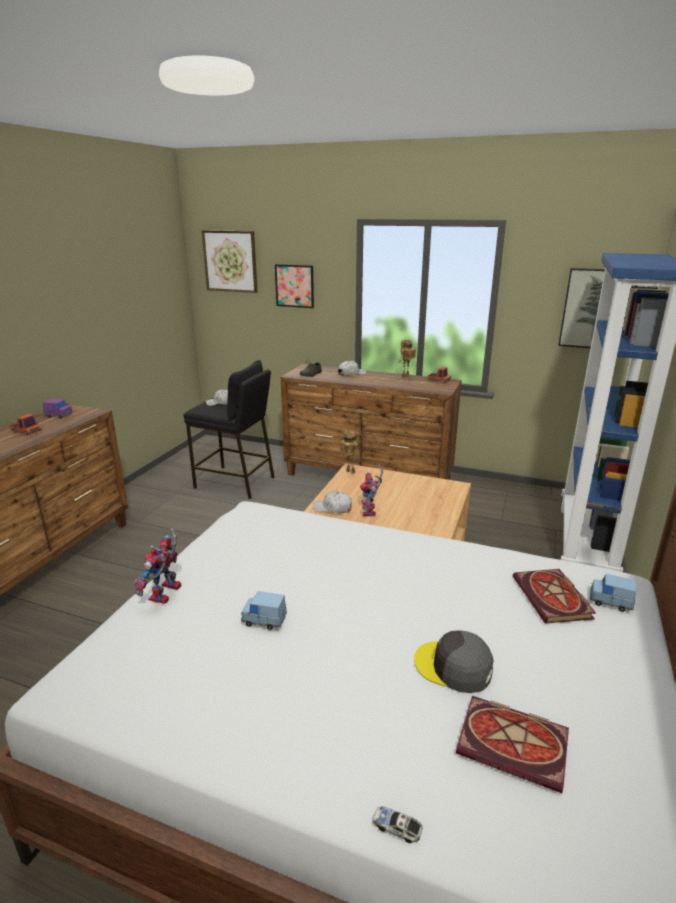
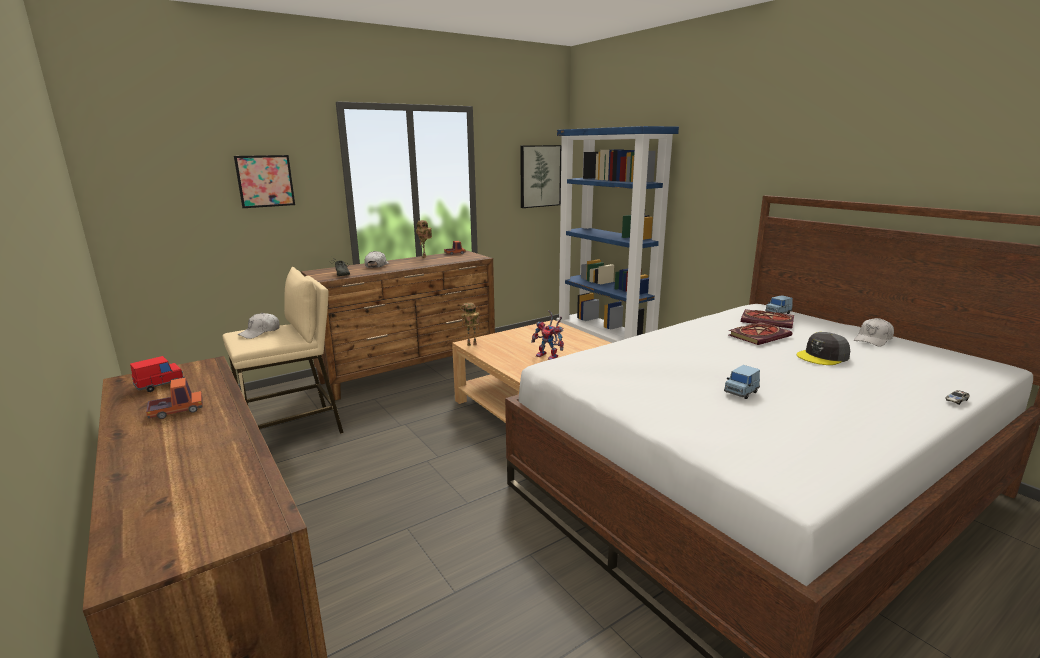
camera: 55 degrees left, 5 degrees down
purple toy car [43,399,73,418] -> red toy car [130,356,185,392]
toy robot [134,528,181,604] -> none
black stool [183,360,275,499] -> beige stool [223,267,344,434]
picture [202,230,257,293] -> none
white cap [313,490,352,513] -> white cap moved to [854,318,894,347]
book [456,696,569,793] -> book moved to [728,322,792,345]

